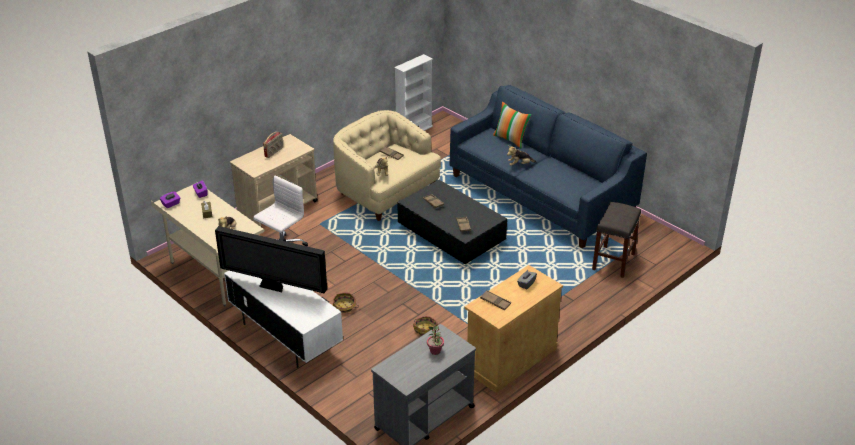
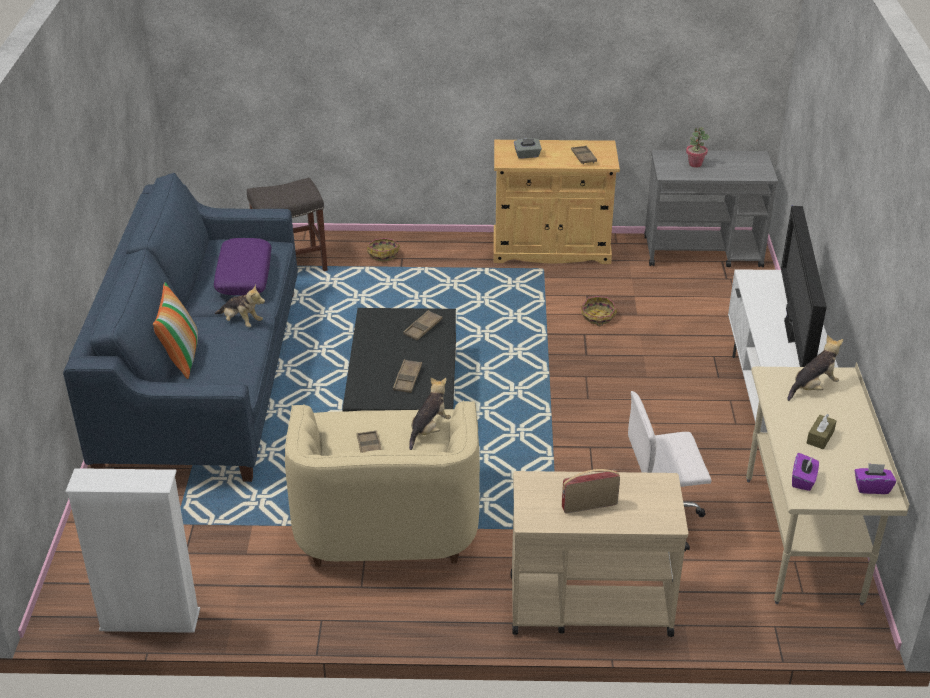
camera: 135 degrees left, 0 degrees up
television [215,226,327,293] -> television turned 150 degrees counterclockwise [781,206,827,367]
basket [333,293,359,313] -> basket moved to [367,238,400,262]
none -> purple pillow [214,238,271,295]

